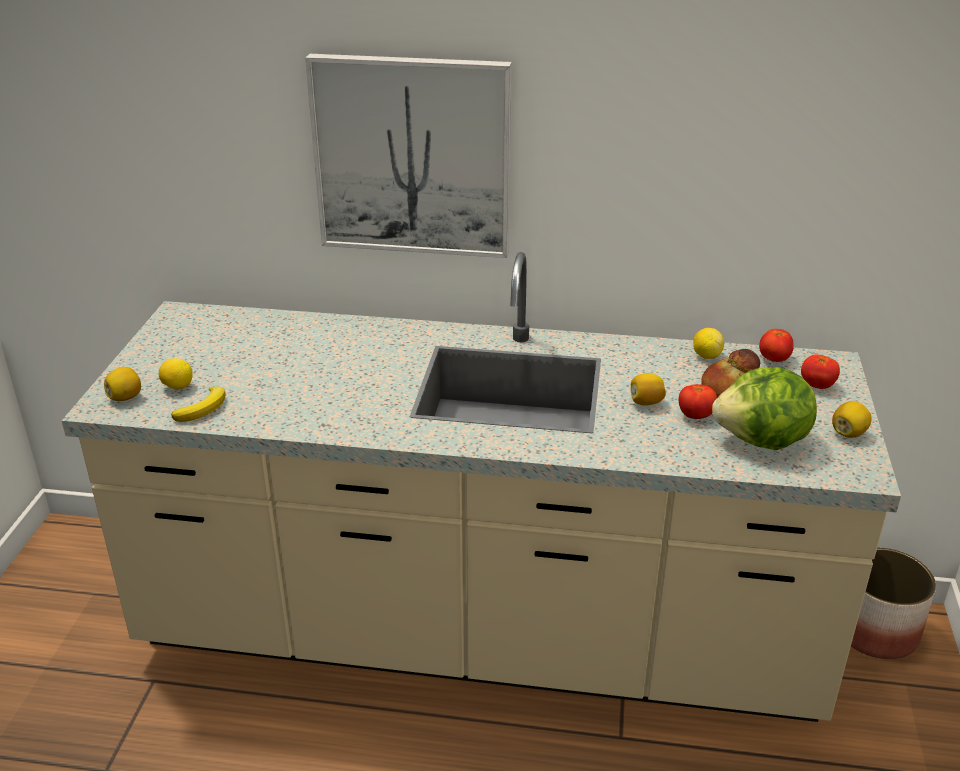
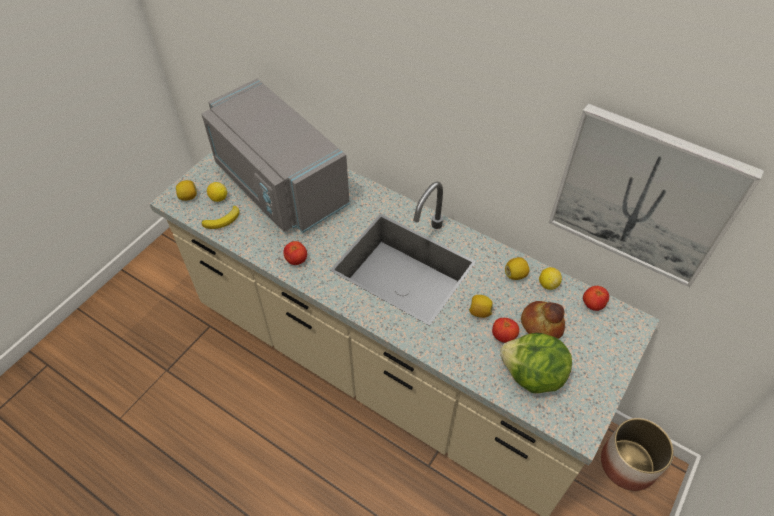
camera: 25 degrees right, 20 degrees up
picture [305,54,512,258] -> picture moved to [549,103,764,287]
tomato [801,354,840,389] -> tomato moved to [283,241,307,265]
lemon [832,401,872,438] -> lemon moved to [505,257,529,280]
none -> grey microwave [201,79,350,233]

